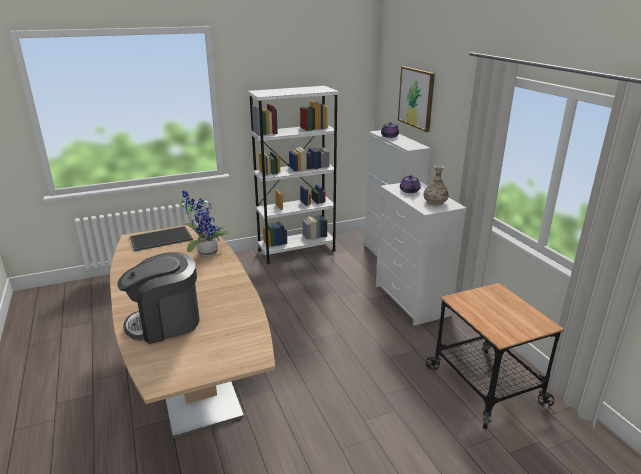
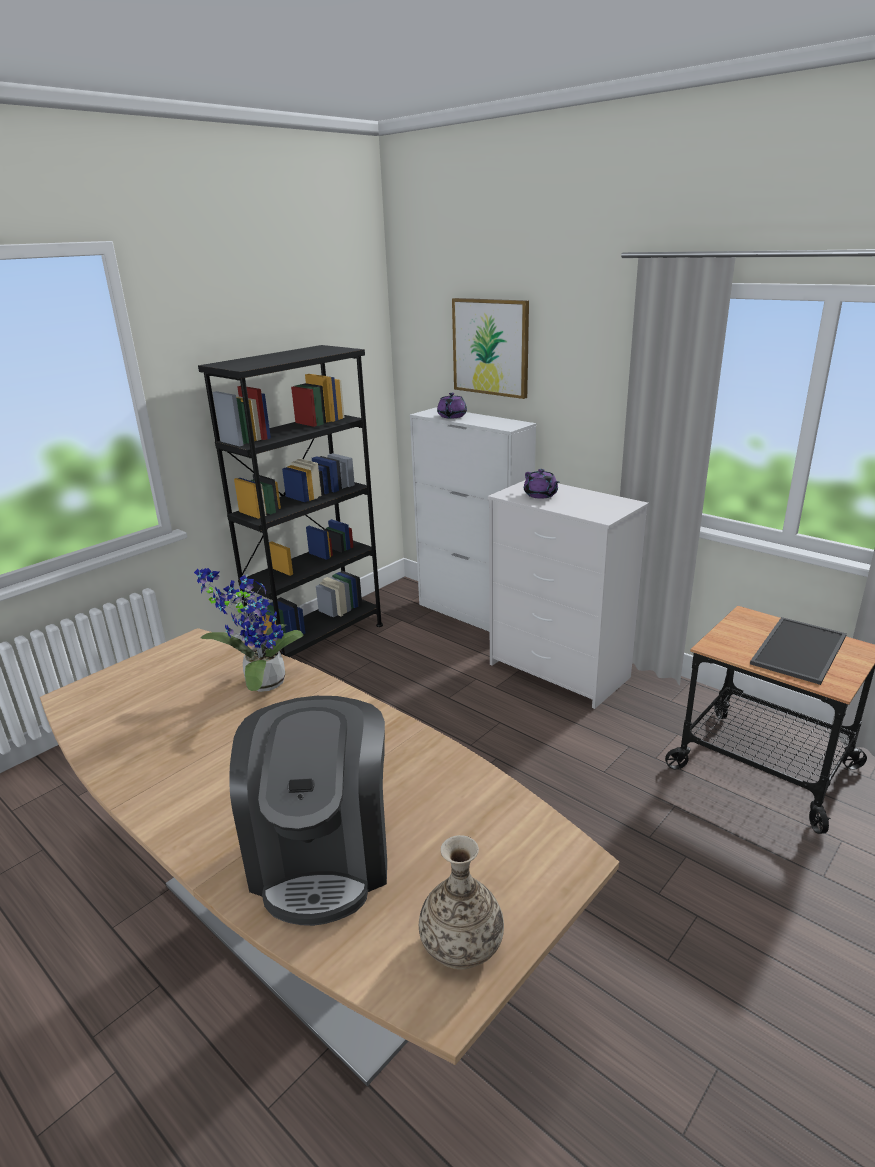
camera: 25 degrees left, 0 degrees up
coffee machine [117,252,200,344] -> coffee machine turned 45 degrees counterclockwise [229,696,387,926]
tray [129,226,193,251] -> tray moved to [750,617,847,685]
white bookcase [247,86,340,264] -> black bookcase [198,345,383,657]
vase [423,166,449,206] -> vase moved to [419,835,504,970]

